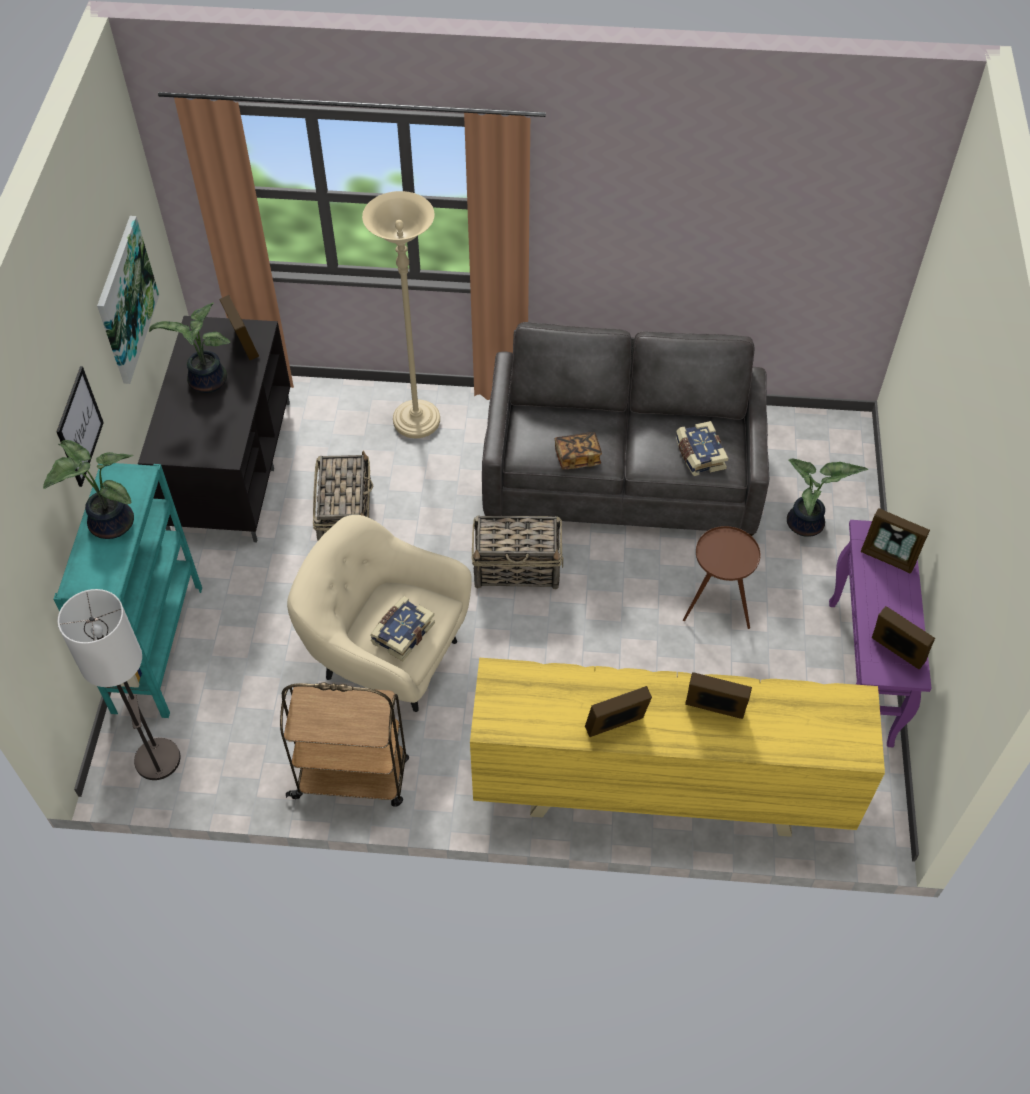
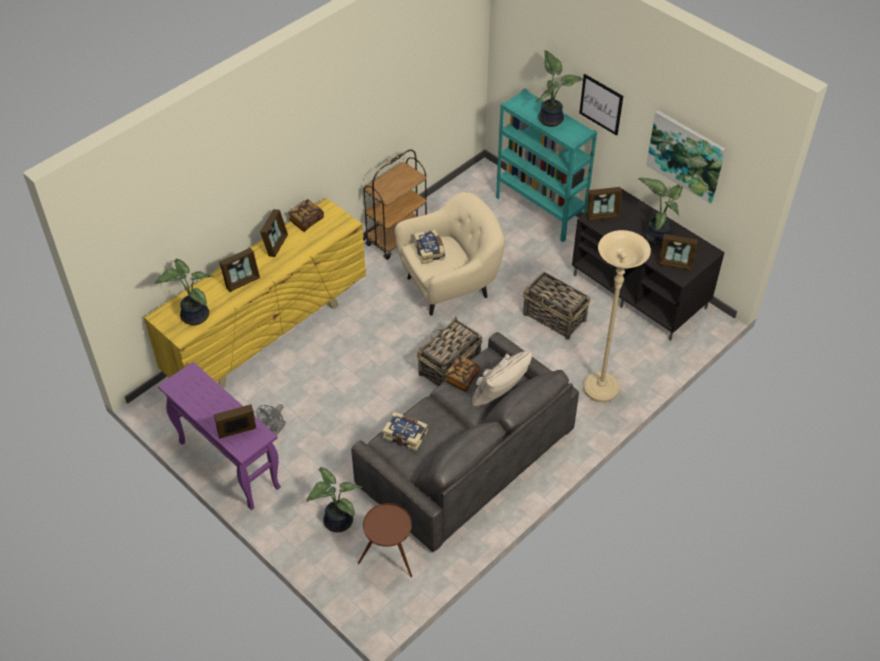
camera: 130 degrees right, 5 degrees down
floor lamp [57,589,180,780] -> none
brown side table [683,526,761,629] -> brown side table moved to [358,503,412,577]
picture frame [872,606,935,669] -> picture frame moved to [587,187,622,221]
none -> potted plant [154,259,213,325]
none -> grey fan [257,404,286,436]
none -> book [288,199,324,232]
none -> beige pillow [472,351,532,406]

